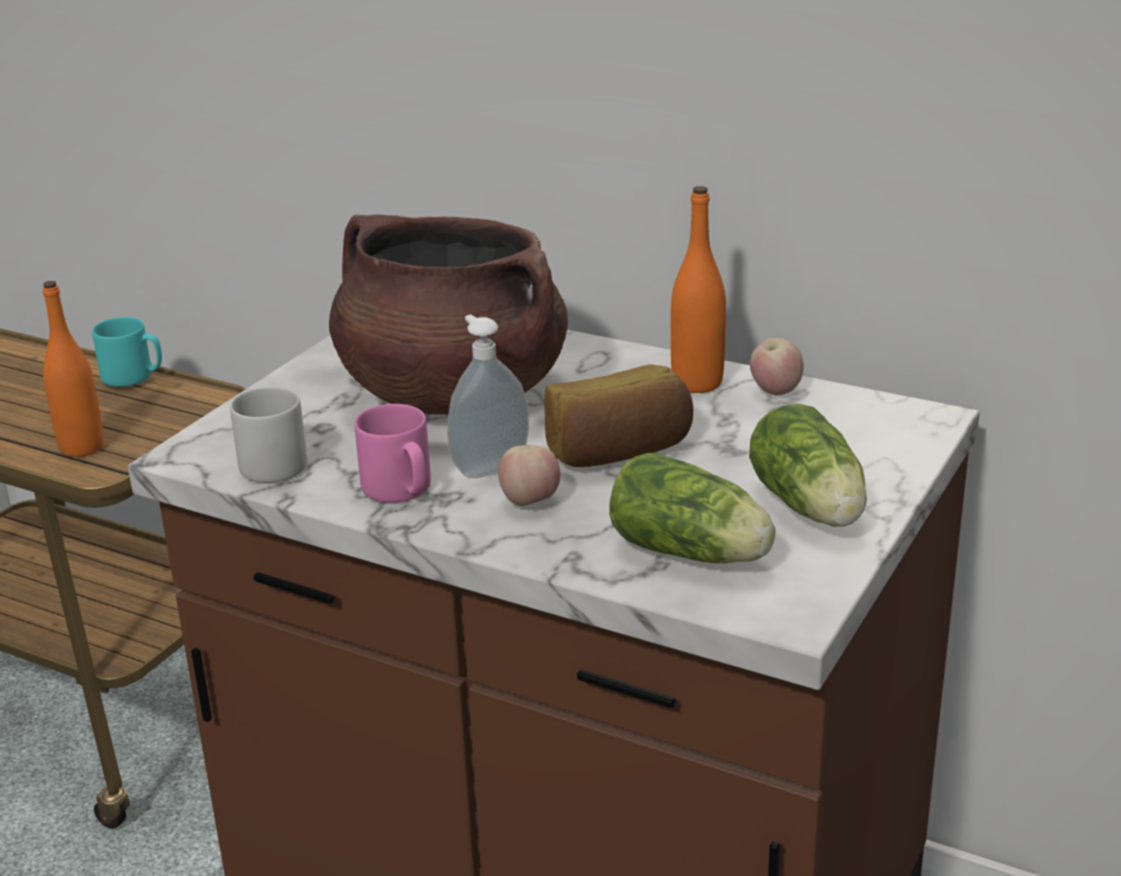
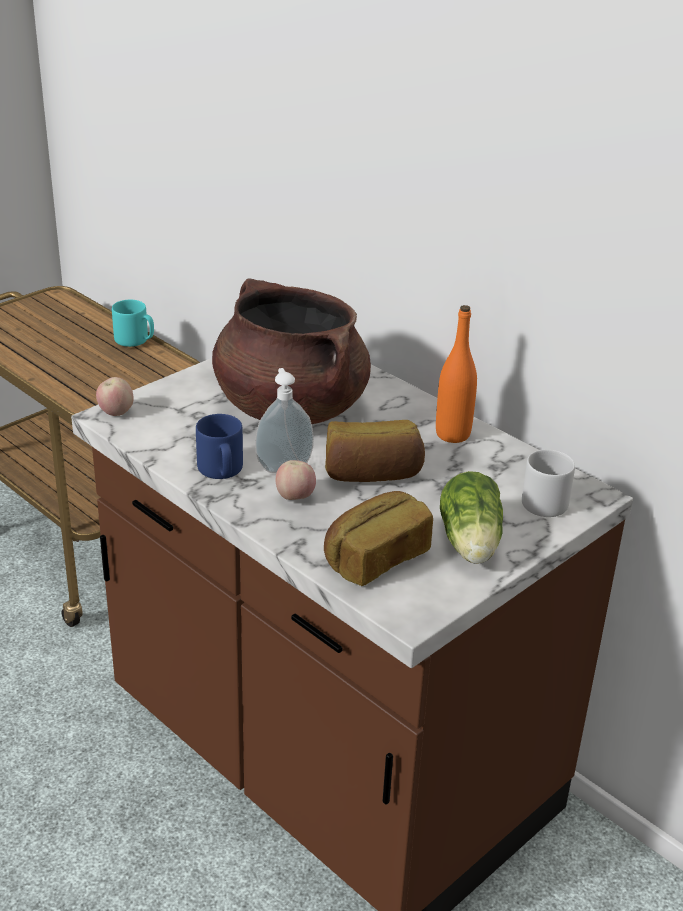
camera: 15 degrees right, 5 degrees up
orange bottle [43,281,104,457] -> none
grey mug [230,387,307,483] -> grey mug moved to [522,450,575,517]
pink mug [355,404,431,503] -> blue mug [196,414,243,479]
lettuce [609,453,776,563] -> bread [324,491,433,586]
apple [750,338,804,395] -> apple moved to [96,377,134,416]

